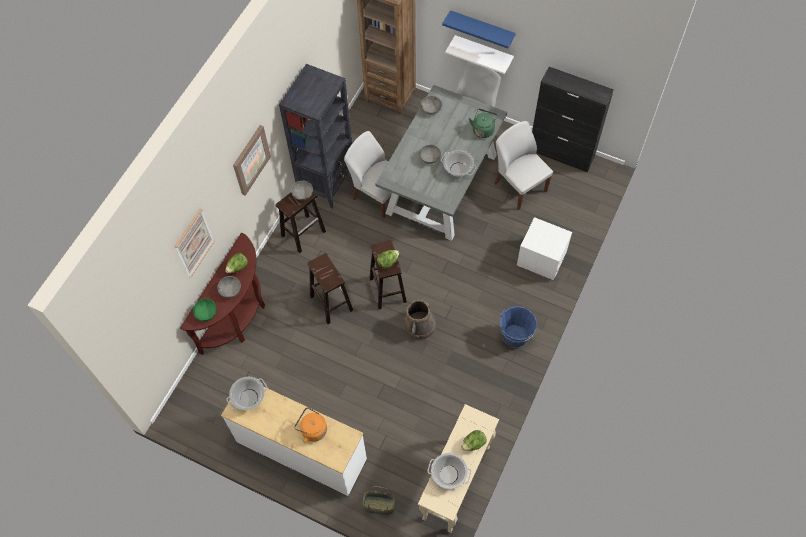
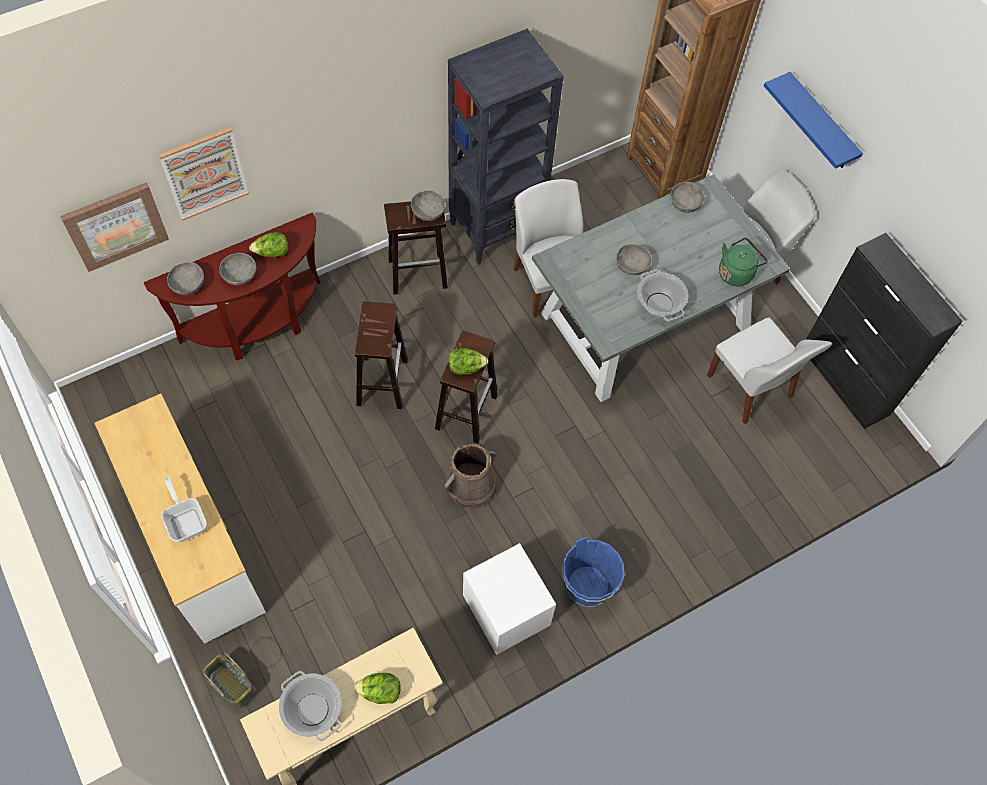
camera: 30 degrees right, 0 degrees up
green bowl [193,299,216,321] -> grey bowl [167,262,204,295]
cooking pot [226,377,268,410] -> none
picture [233,125,271,196] -> picture moved to [60,182,169,272]
orange kettle [294,407,327,443] -> frying pan [161,477,207,543]
white shelf [445,35,514,74] -> none
white chair [494,121,553,210] -> white chair turned 150 degrees clockwise [707,317,832,424]
white nightstand [517,217,572,280] -> white nightstand moved to [463,543,556,655]

